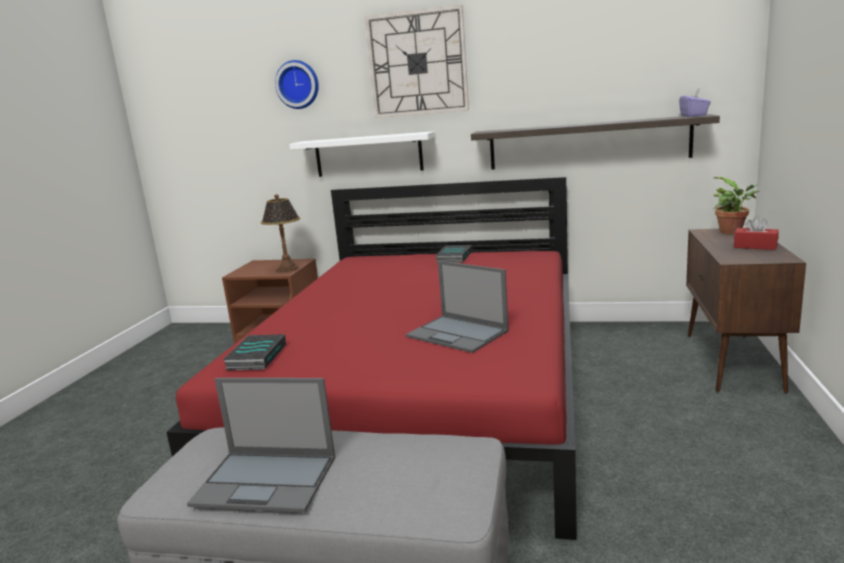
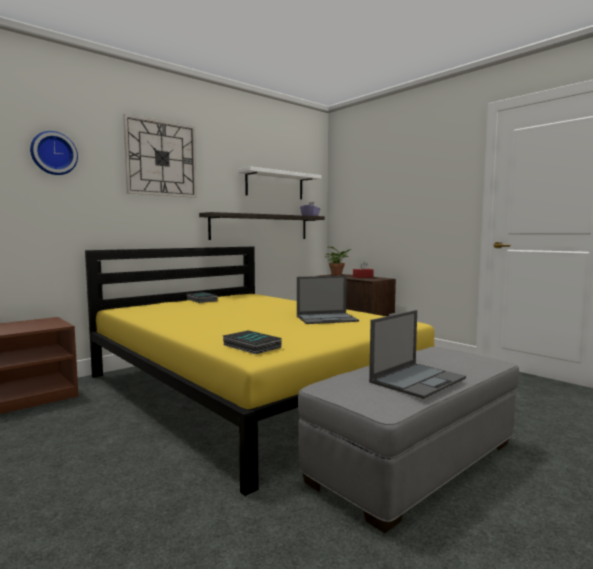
camera: 55 degrees left, 10 degrees down
red bed [166,177,577,540] -> yellow bed [85,247,435,496]
table lamp [261,194,300,272] -> none
white shelf [289,131,435,177] -> white shelf moved to [237,166,321,199]

